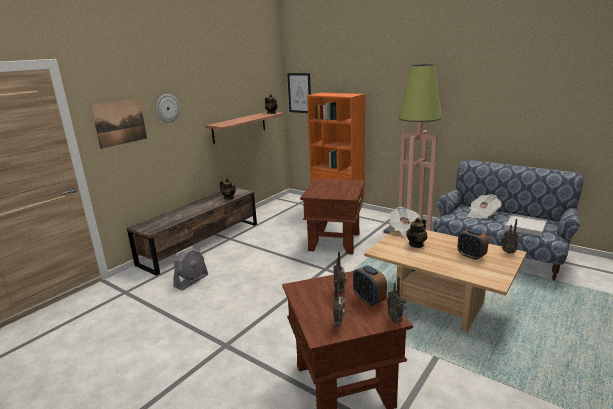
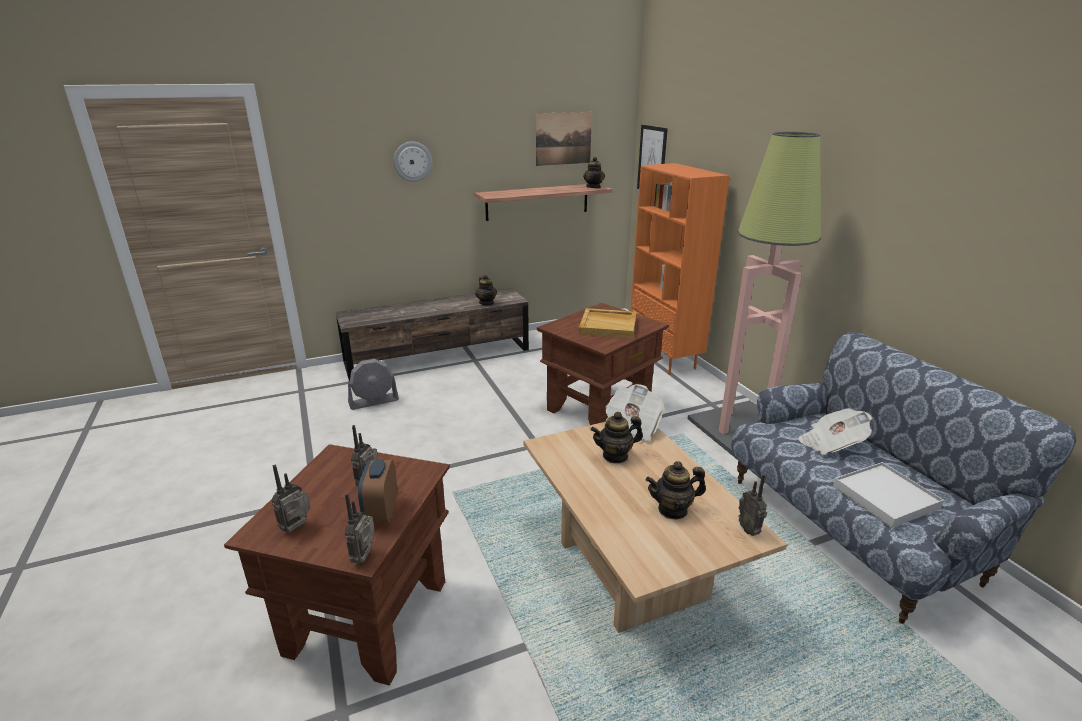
camera: 30 degrees right, 5 degrees up
picture [90,99,147,149] -> picture moved to [535,112,592,166]
alarm clock [457,229,489,260] -> teapot [646,461,706,519]
none -> beige tray [579,308,636,338]

